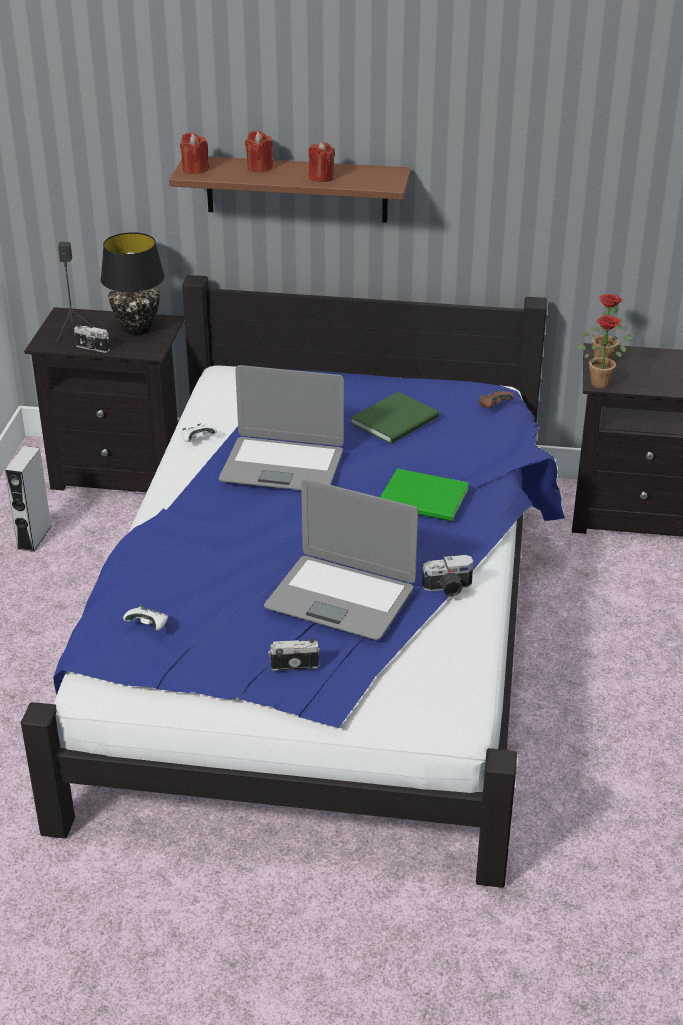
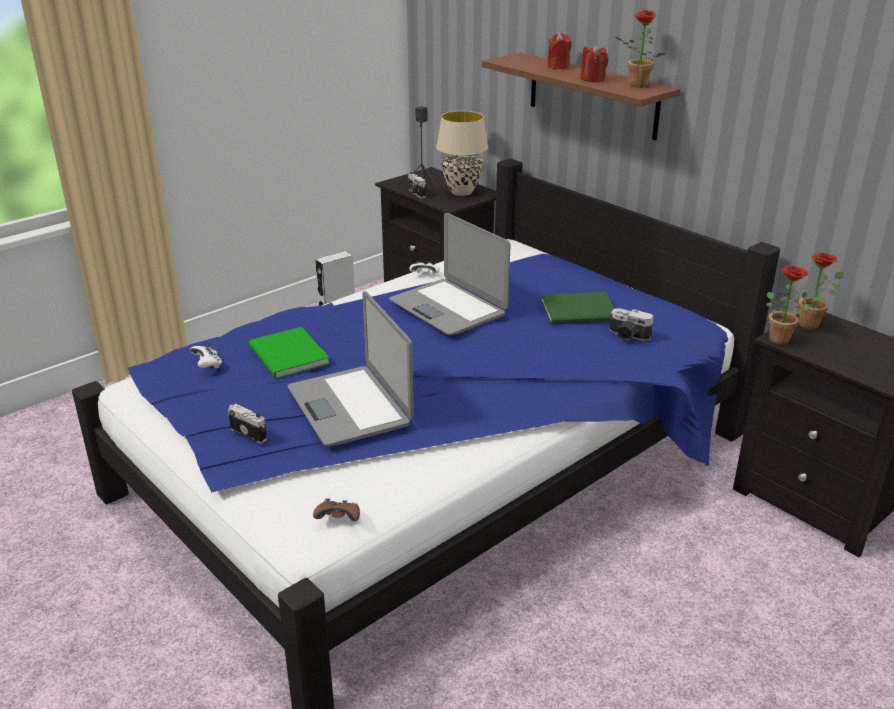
camera: 40 degrees right, 5 degrees down
black table lamp [101,232,165,335] -> beige table lamp [436,111,488,196]
red candle [180,133,209,174] -> none
green book [380,468,469,521] -> green book moved to [249,327,330,379]
camera [422,555,474,597] -> camera moved to [610,308,654,341]
brown game controller [478,390,514,408] -> brown game controller moved to [313,499,360,521]
none -> potted plant [614,10,665,88]

